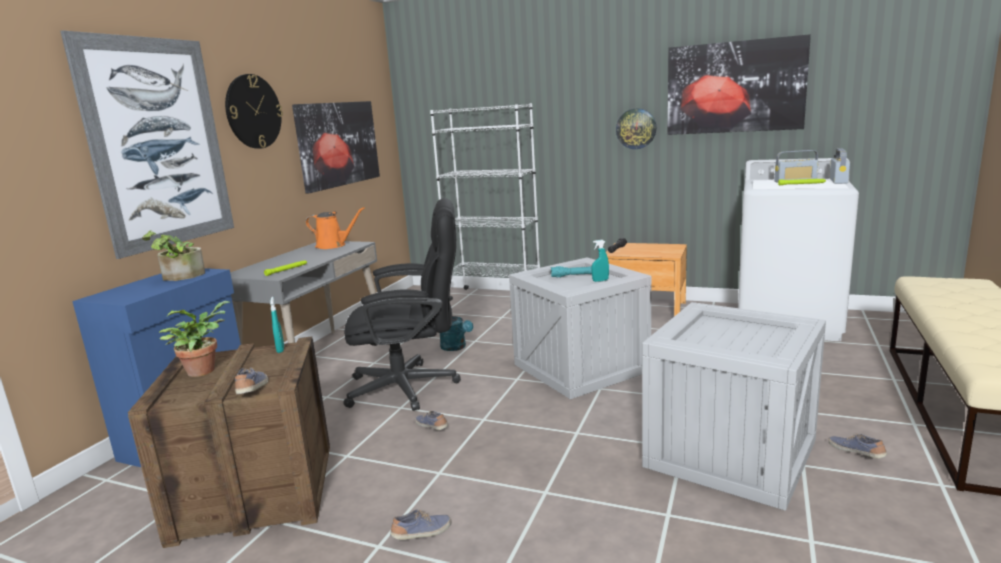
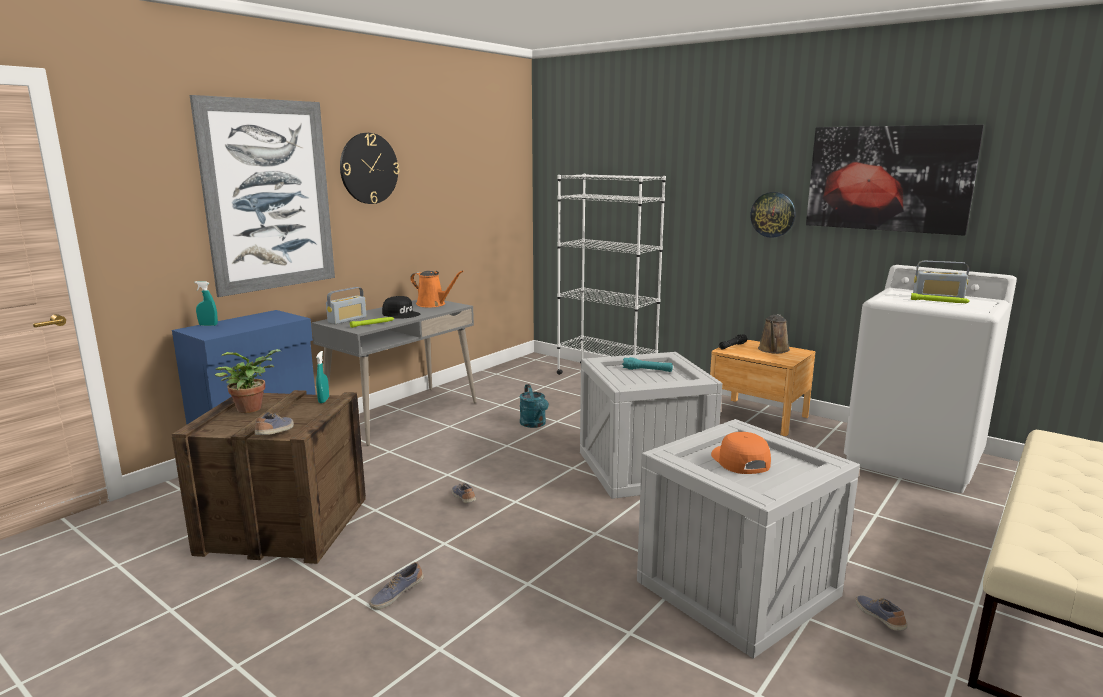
camera: 15 degrees right, 0 degrees up
potted plant [142,230,205,281] -> none
picture [292,101,380,193] -> none
black office chair [343,198,461,411] -> none
shoe [390,510,451,540] -> shoe turned 150 degrees clockwise [369,562,424,610]
turquoise spray bottle [592,240,609,282] -> turquoise spray bottle moved to [194,281,218,326]
radio [829,148,850,184] -> radio moved to [326,287,367,324]
none -> black cap [382,296,420,319]
none -> orange cap [711,432,771,474]
none -> brown watering can [758,315,790,354]

